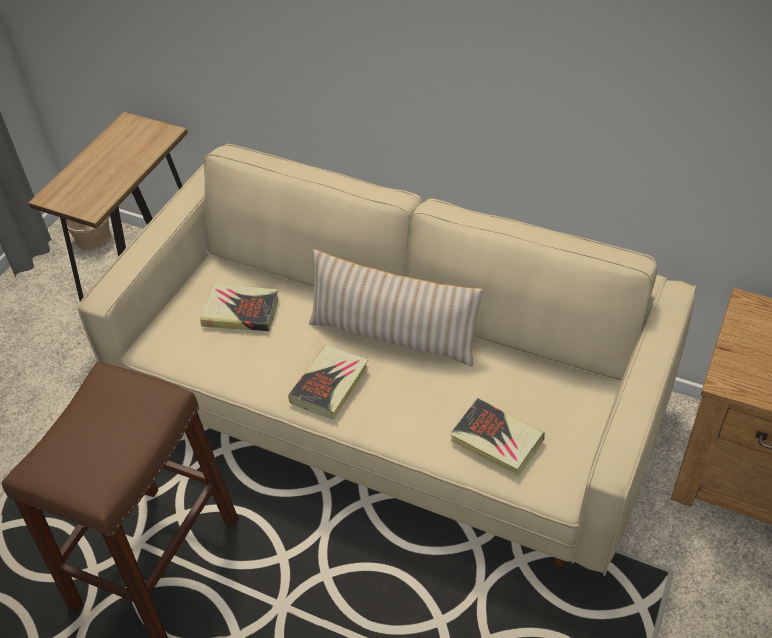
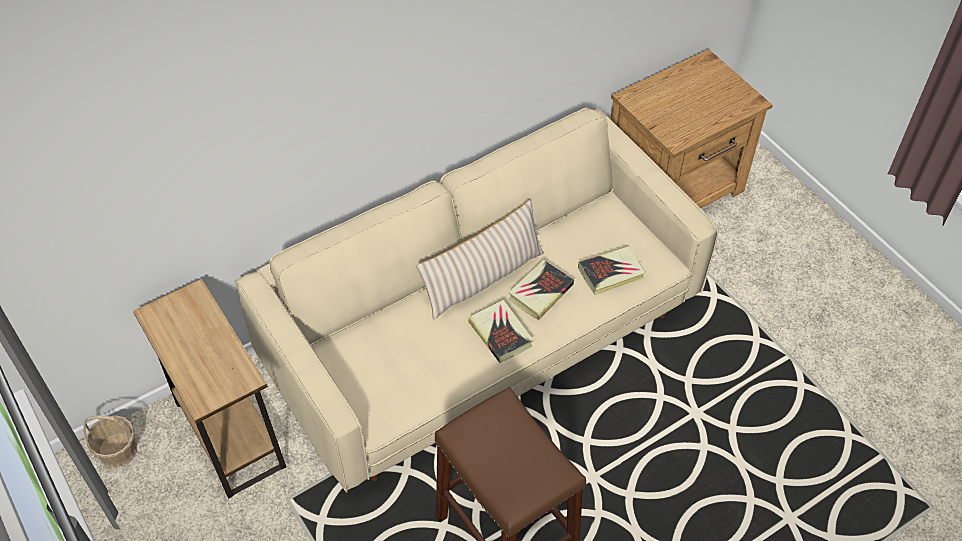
camera: 60 degrees left, 5 degrees up
book [200,284,279,331] -> book moved to [508,260,574,320]

